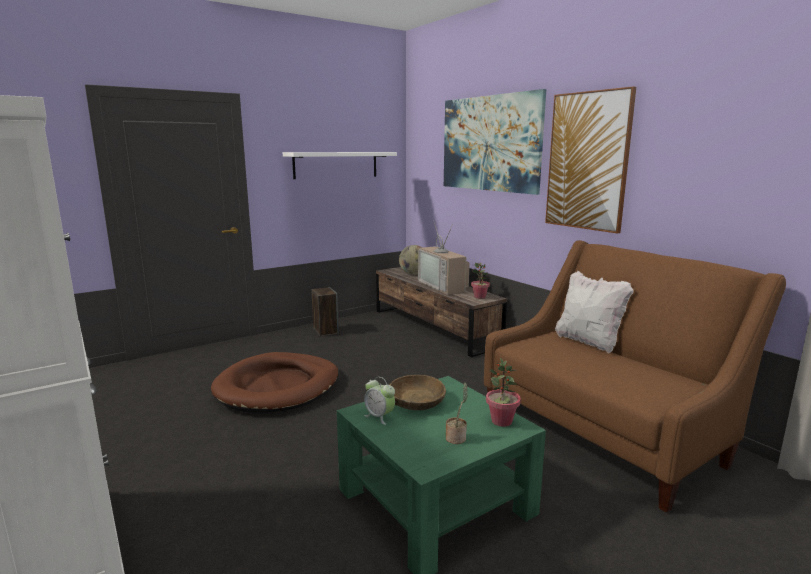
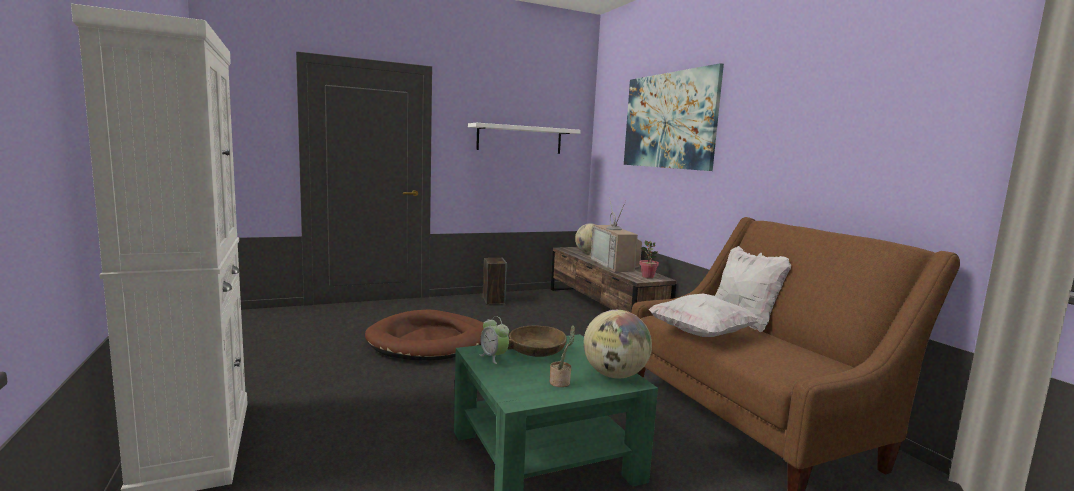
camera: 10 degrees right, 5 degrees down
potted plant [486,358,521,427] -> globe [583,310,652,379]
picture [545,87,636,233] -> none
none -> white pillow [648,294,760,337]

